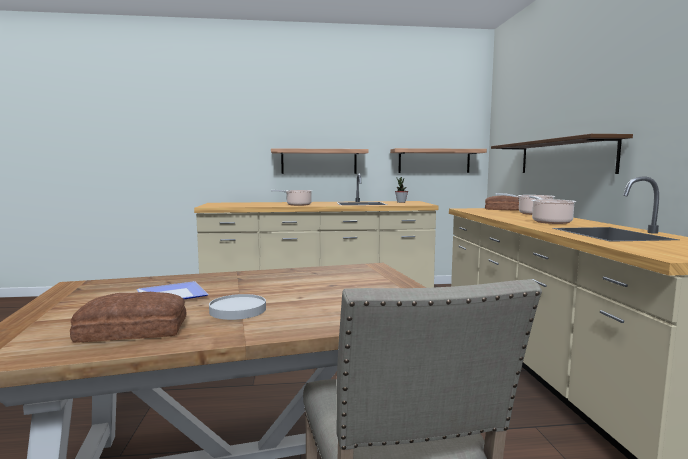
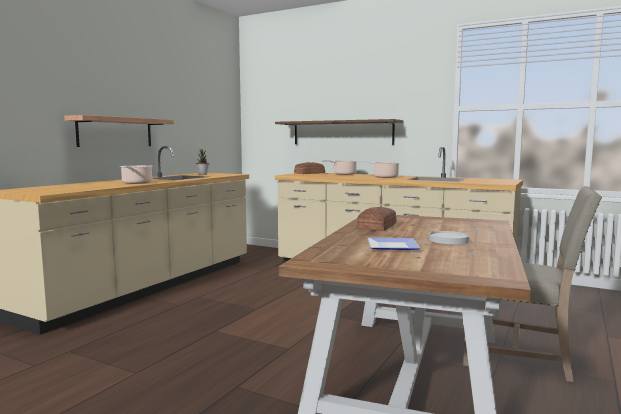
camera: 55 degrees left, 0 degrees up
bread [70,292,186,343] -> bread moved to [357,207,397,231]
shelf [390,148,487,173] -> none

